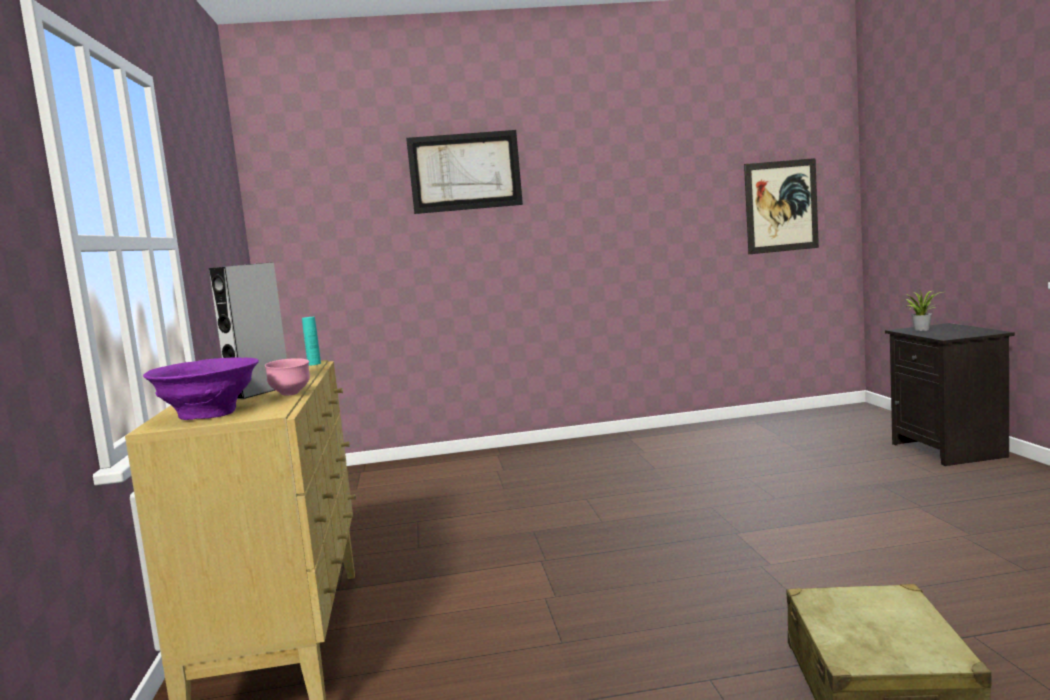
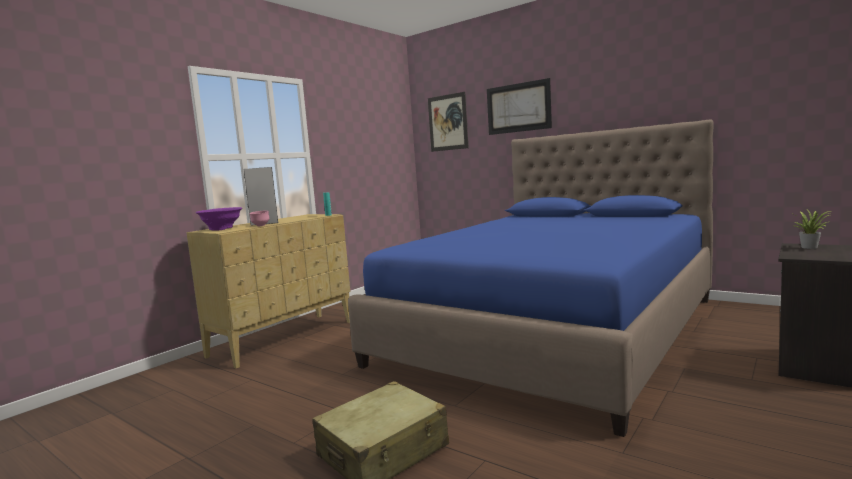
camera: 45 degrees right, 0 degrees up
picture [744,158,819,254] -> picture moved to [428,92,469,152]
none -> blue bed [348,120,713,437]

